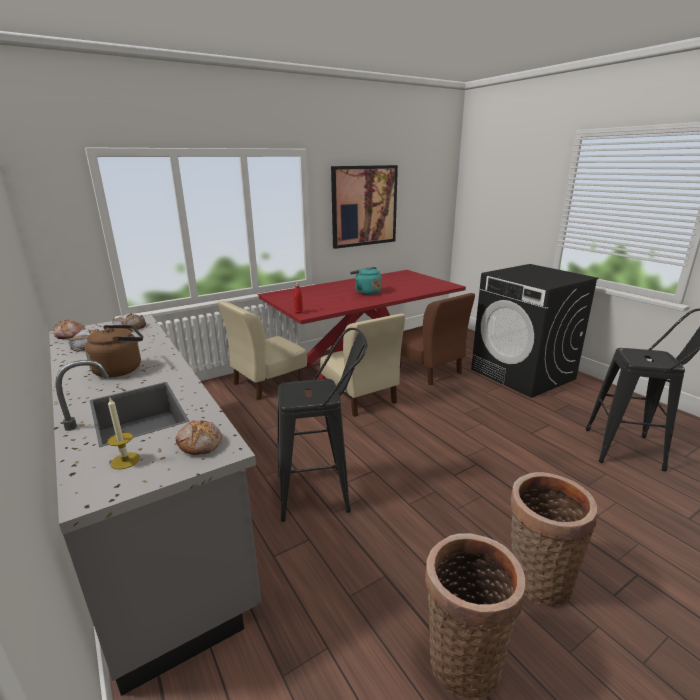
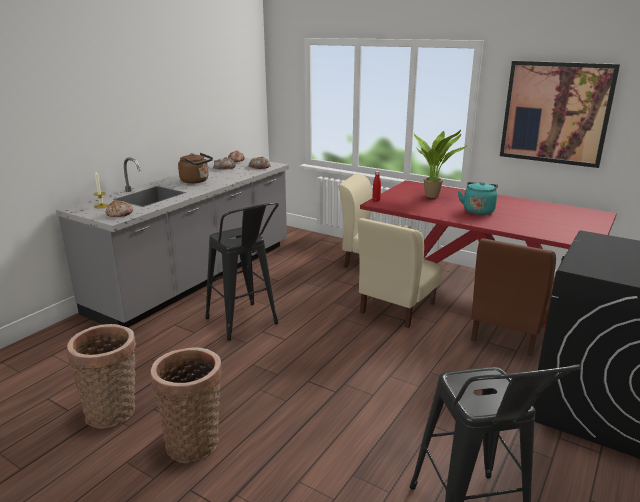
camera: 65 degrees right, 0 degrees up
none -> potted plant [414,130,467,198]

